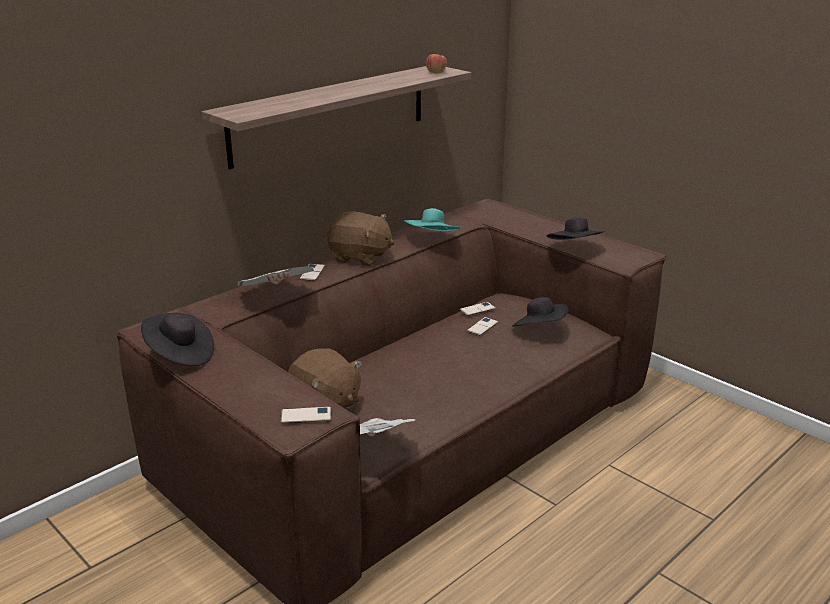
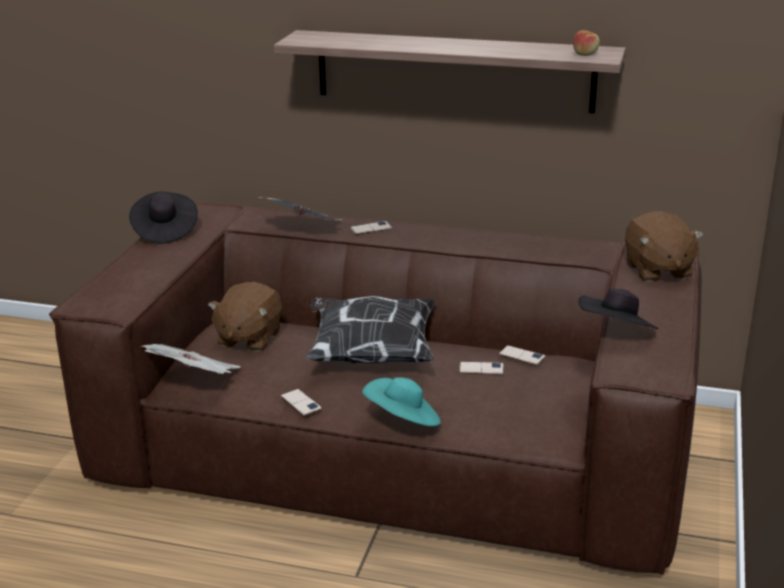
camera: 60 degrees right, 0 degrees up
phone [281,407,331,423] -> phone moved to [281,389,322,416]
brown plush toy [327,211,395,266] -> brown plush toy moved to [625,211,704,282]
turquoise hat [404,208,460,231] -> turquoise hat moved to [362,377,441,426]
black hat [512,297,569,327] -> none
none -> pillow [306,296,436,364]

